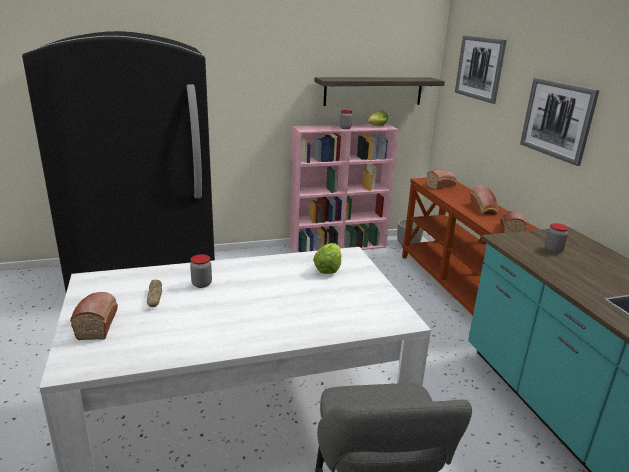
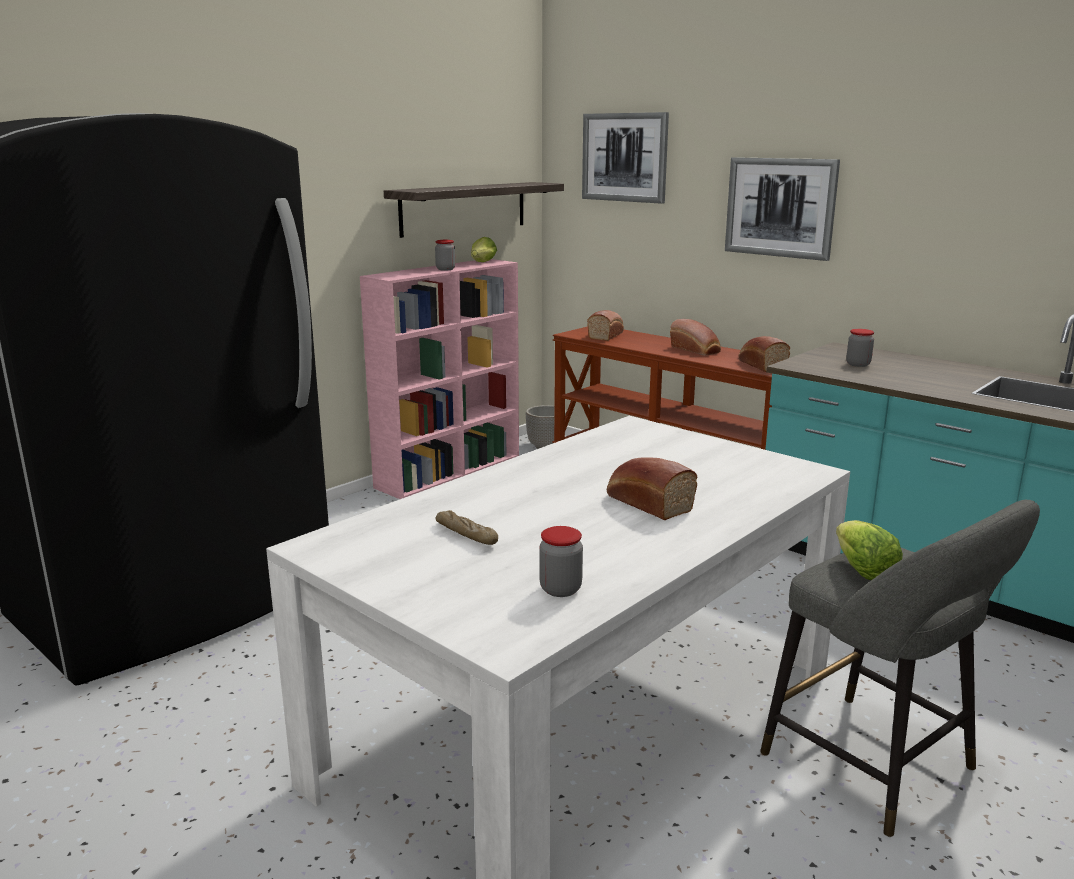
camera: 30 degrees left, 5 degrees down
bread [70,292,118,340] -> bread moved to [607,457,697,520]
jar [190,254,212,288] -> jar moved to [539,526,583,597]
lettuce [313,243,341,274] -> lettuce moved to [836,520,903,580]

